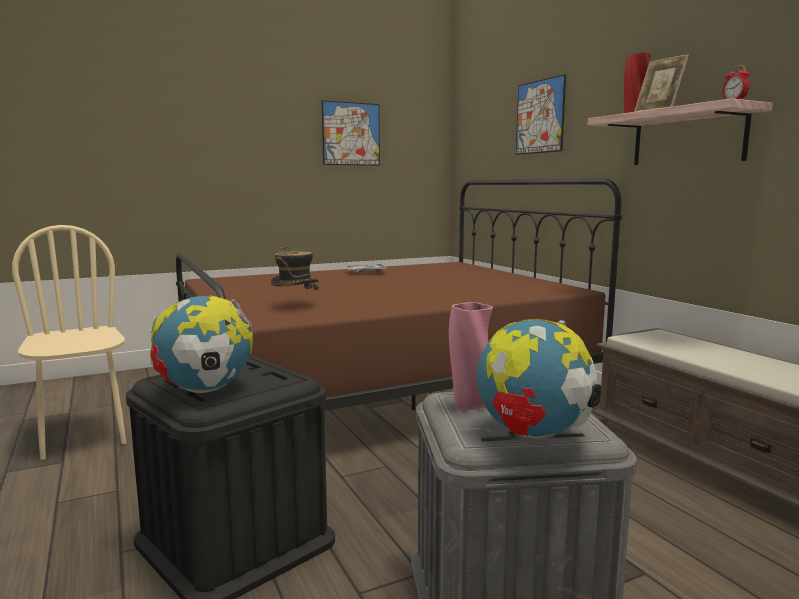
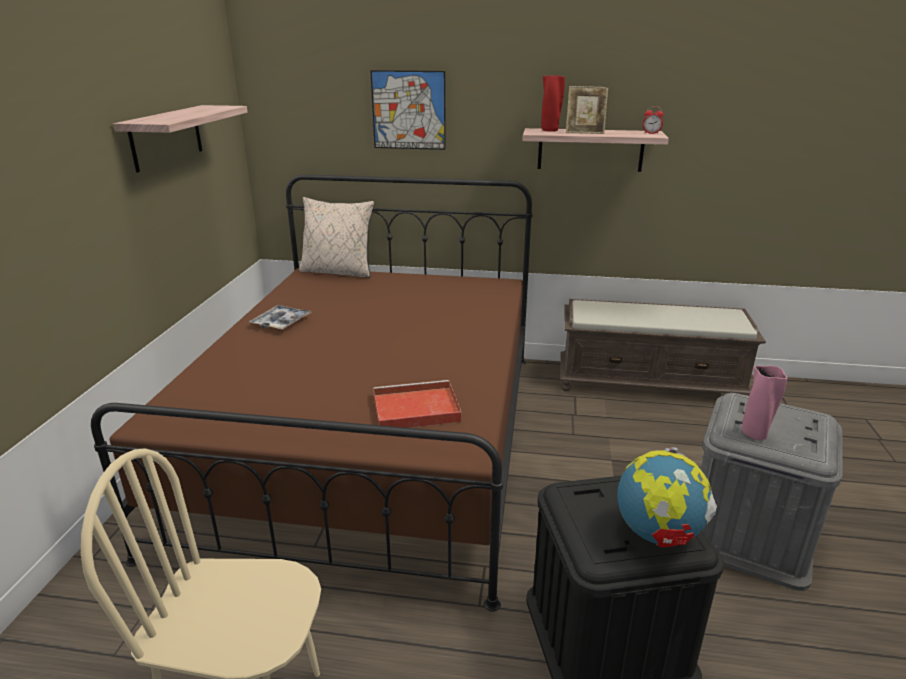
camera: 55 degrees left, 15 degrees up
hat [271,246,319,302] -> red tray [373,380,462,428]
picture [322,100,380,166] -> shelf [114,105,247,172]
globe [477,319,601,439] -> none
none -> beige pillow [299,197,374,278]

